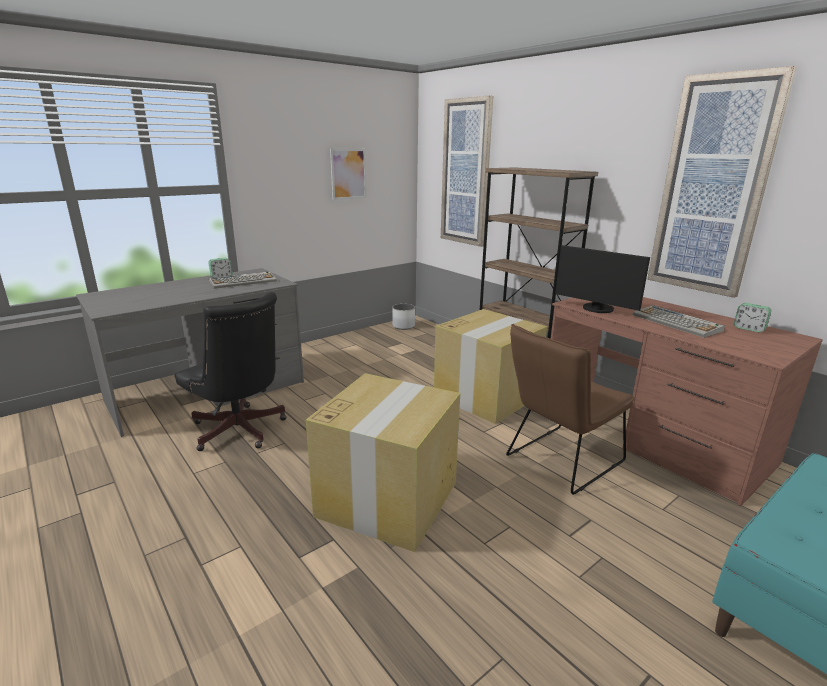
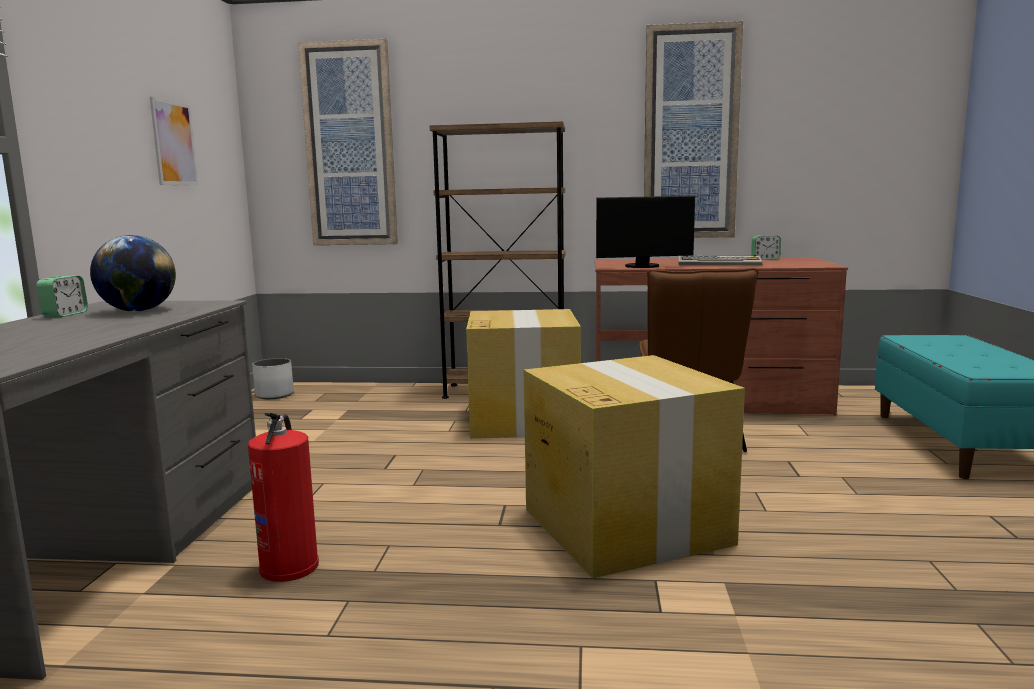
camera: 45 degrees left, 10 degrees down
black office chair [175,292,287,451] -> fire extinguisher [248,413,319,582]
keyboard [209,271,277,289] -> globe [90,235,176,312]

